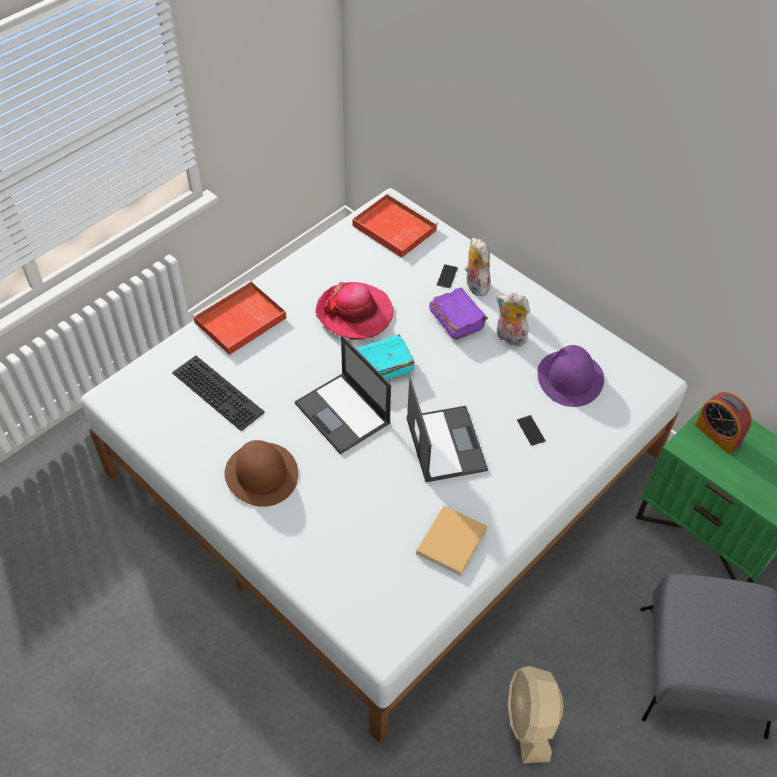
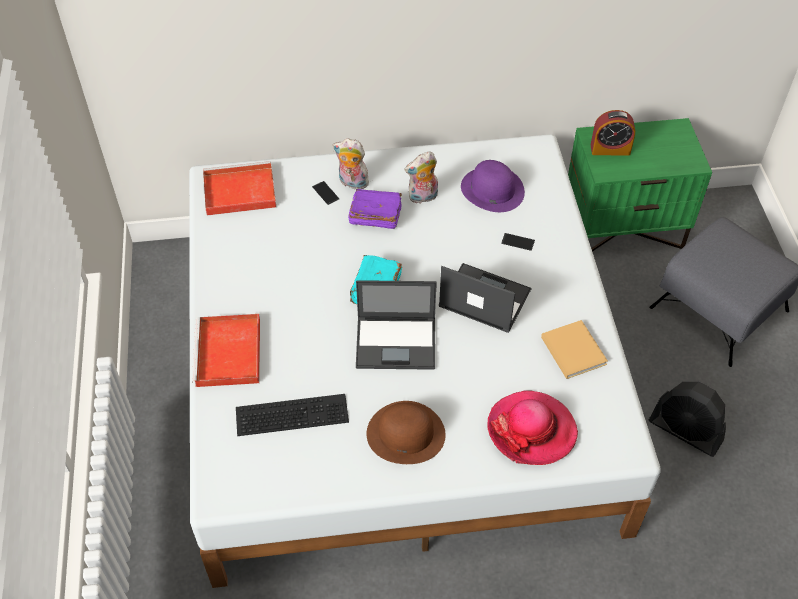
camera: 50 degrees left, 0 degrees up
hat [315,282,393,340] -> hat moved to [487,390,578,465]
beige fan [508,666,563,763] -> black fan [649,382,726,457]

